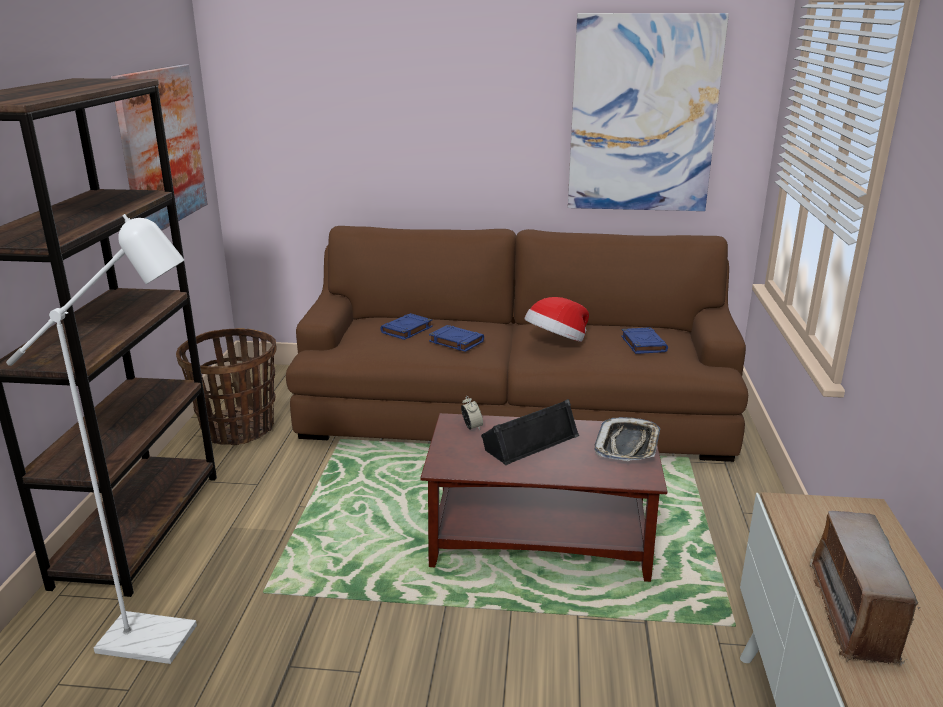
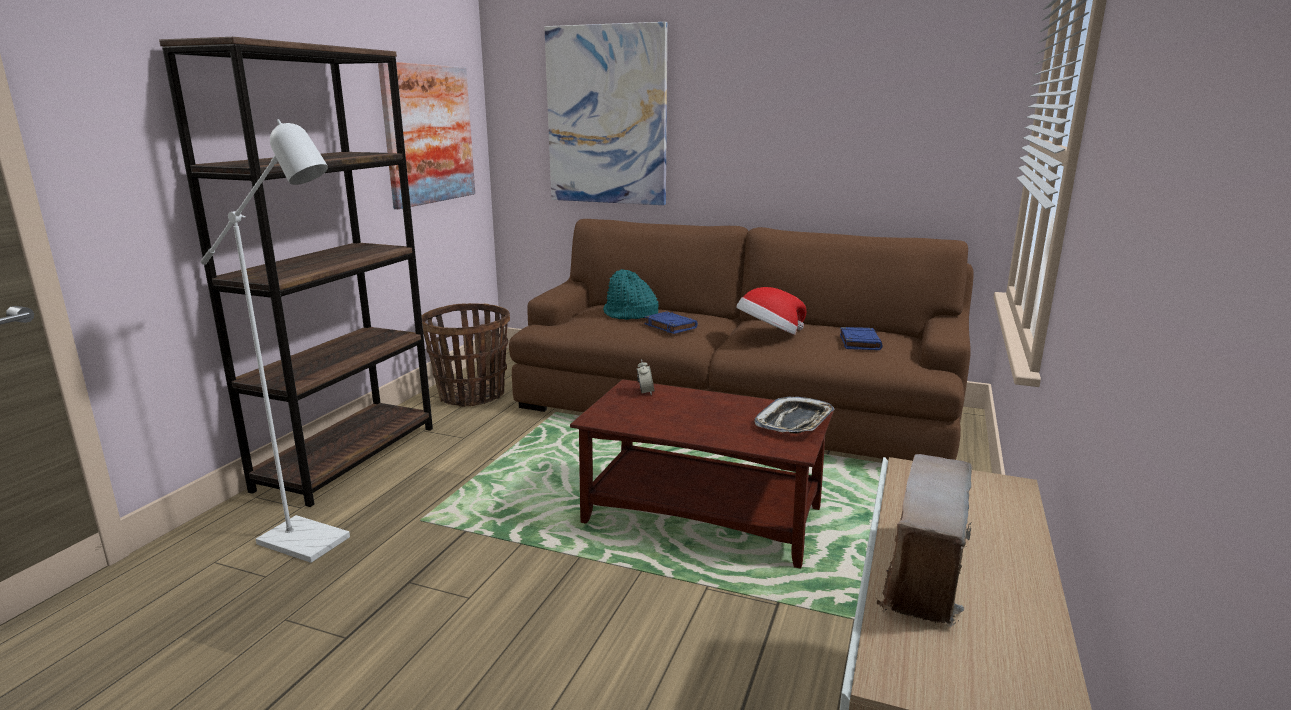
camera: 15 degrees right, 5 degrees down
blue book [380,313,433,340] -> turquoise hat [603,269,659,320]
black speaker [481,399,579,465] -> none
picture [568,13,729,211] -> picture moved to [544,22,667,205]

